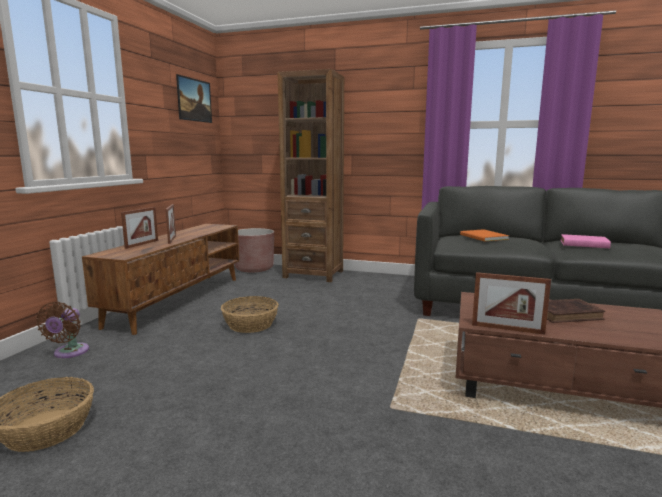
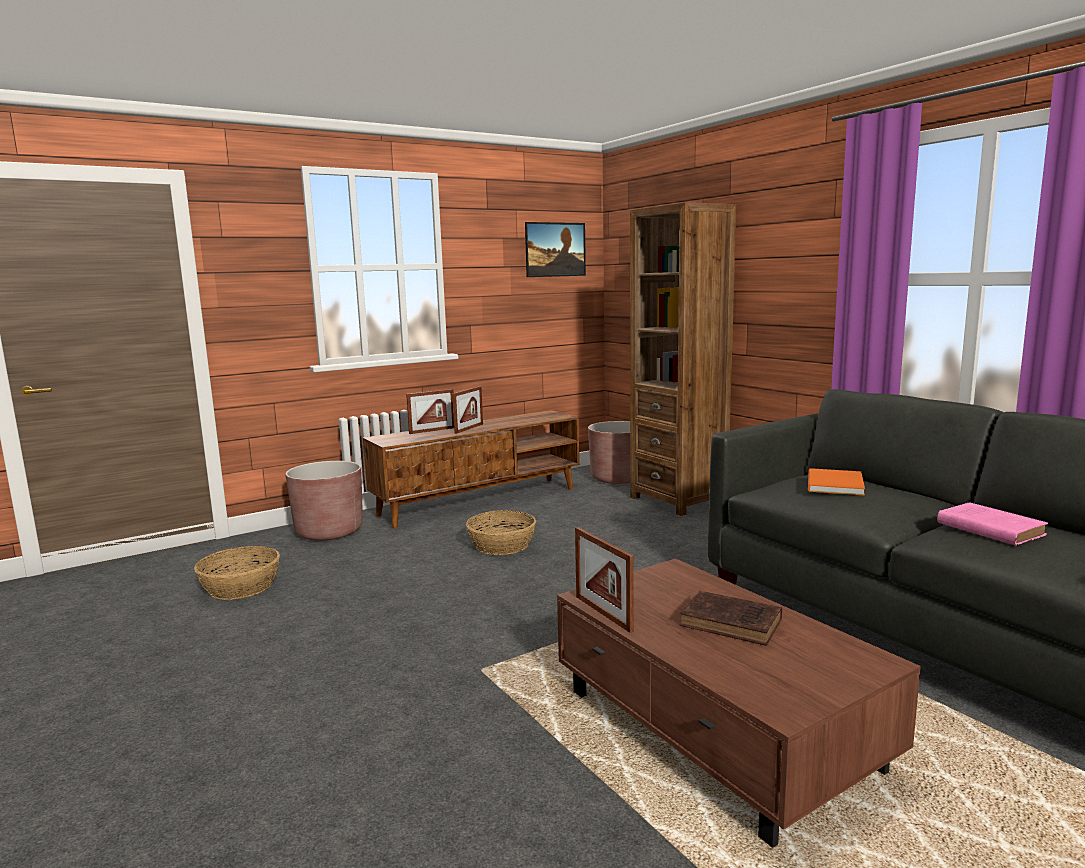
camera: 40 degrees right, 0 degrees up
brown fan [36,302,89,358] -> brown planter [285,461,363,541]

